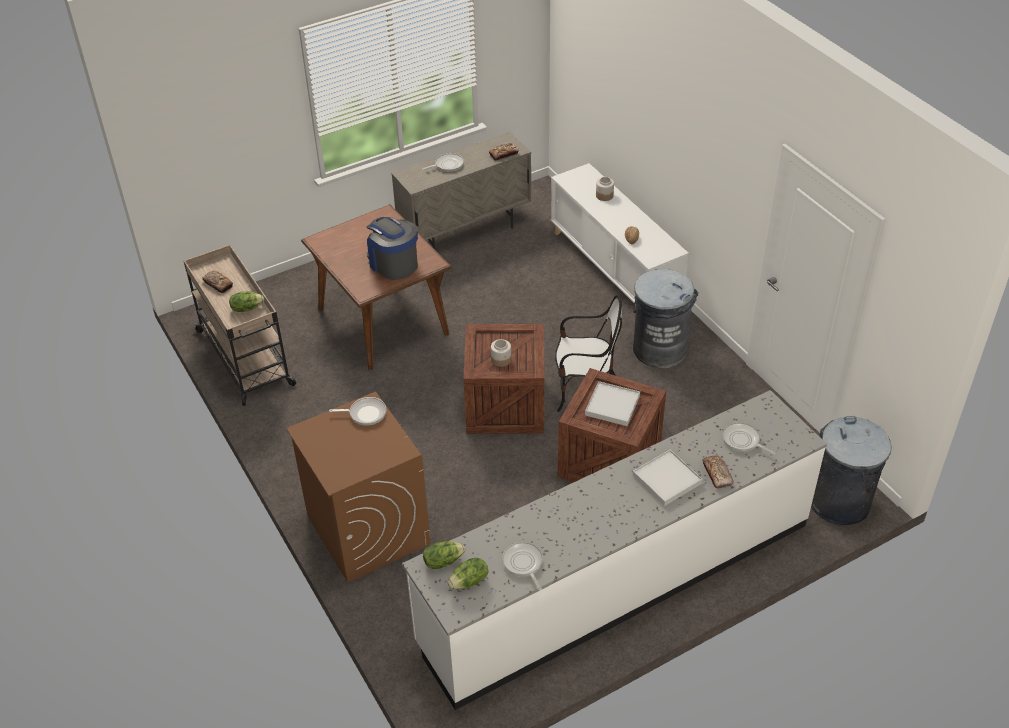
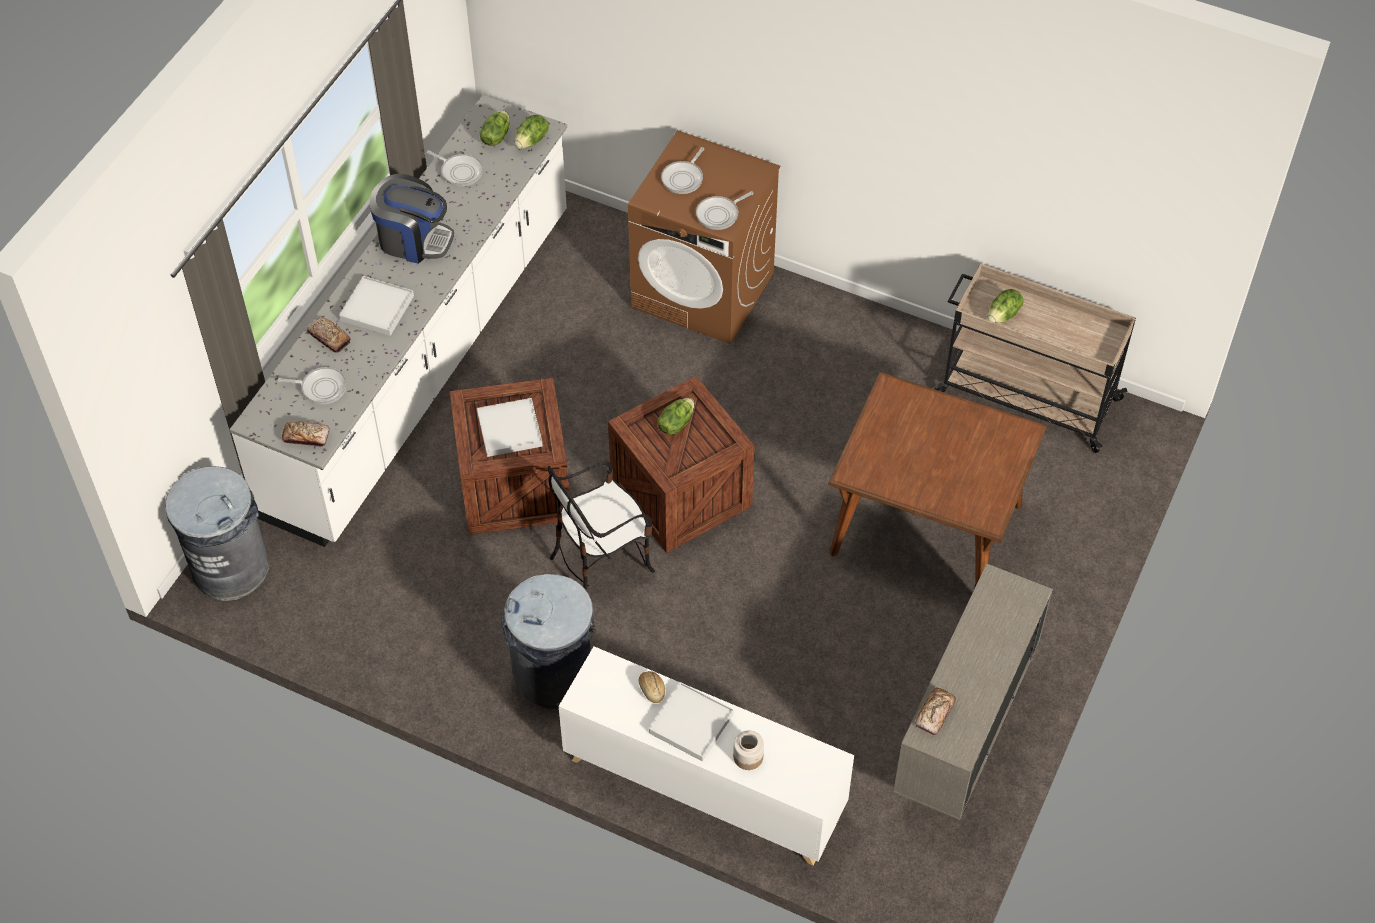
camera: 145 degrees right, 10 degrees up
bread [202,271,233,293] -> bread moved to [282,421,330,447]
coffee machine [367,217,418,280] -> coffee machine moved to [370,174,454,264]
frying pan [422,153,464,172] -> frying pan moved to [661,147,704,194]
jar [491,339,511,367] -> lettuce [657,398,694,435]
none -> white tray [649,682,734,762]

